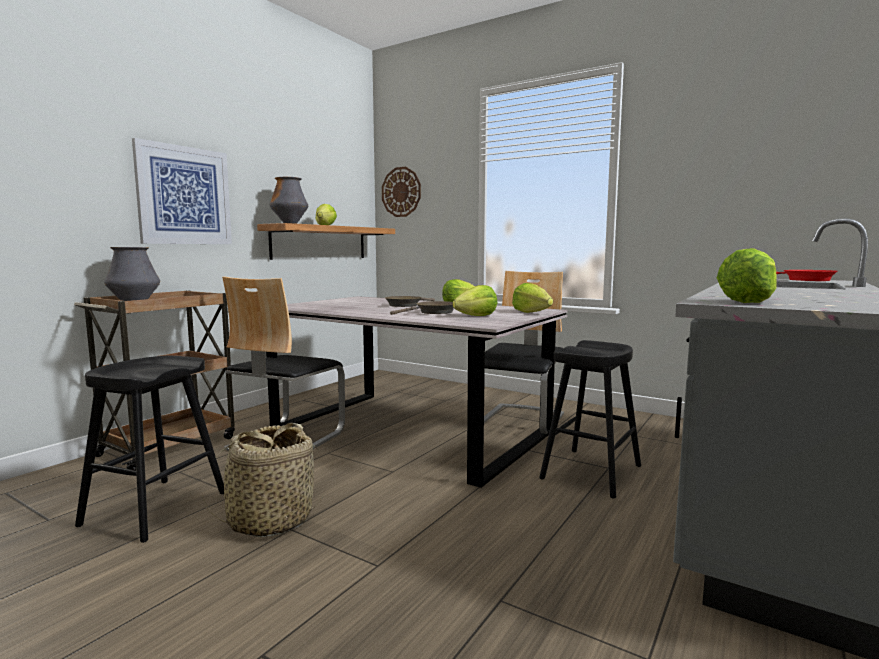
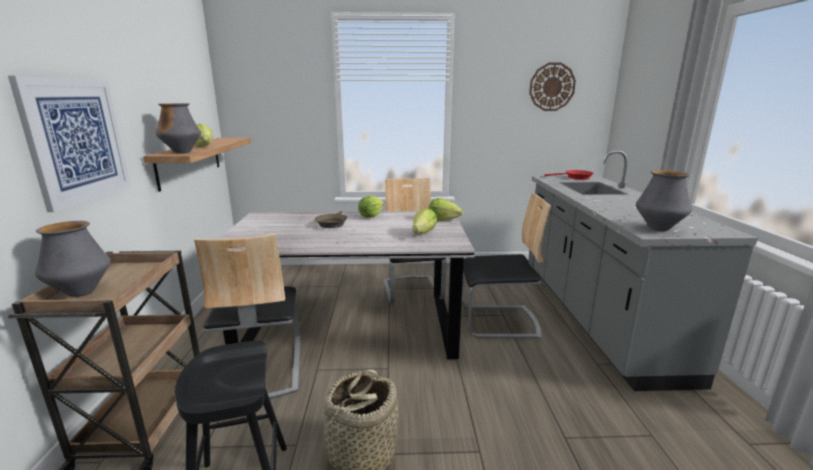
camera: 35 degrees left, 10 degrees up
wall clock [382,167,421,217] -> wall clock moved to [529,63,576,111]
brown frying pan [390,301,454,315] -> none
black stool [539,340,641,499] -> chair [462,193,551,338]
lettuce [717,248,777,303] -> vase [636,170,692,232]

